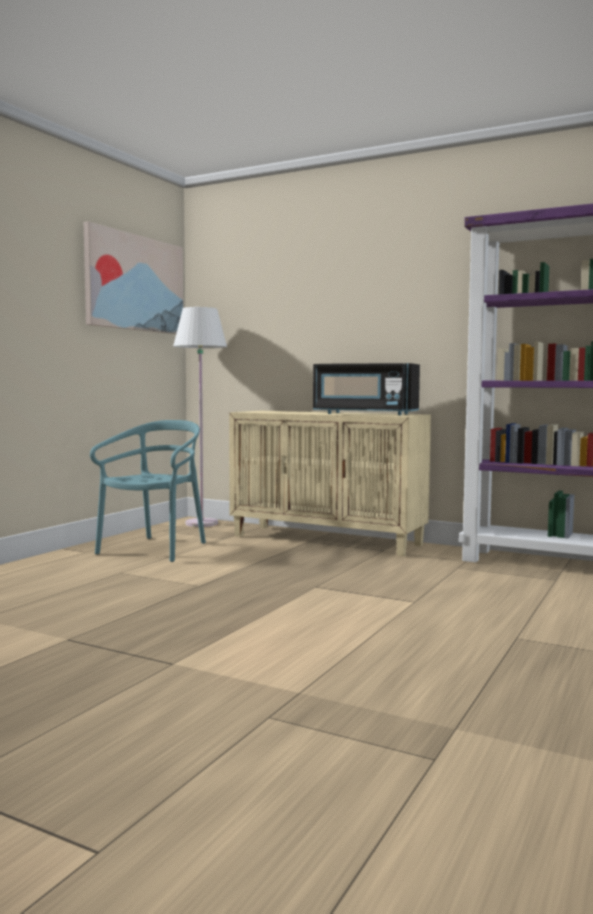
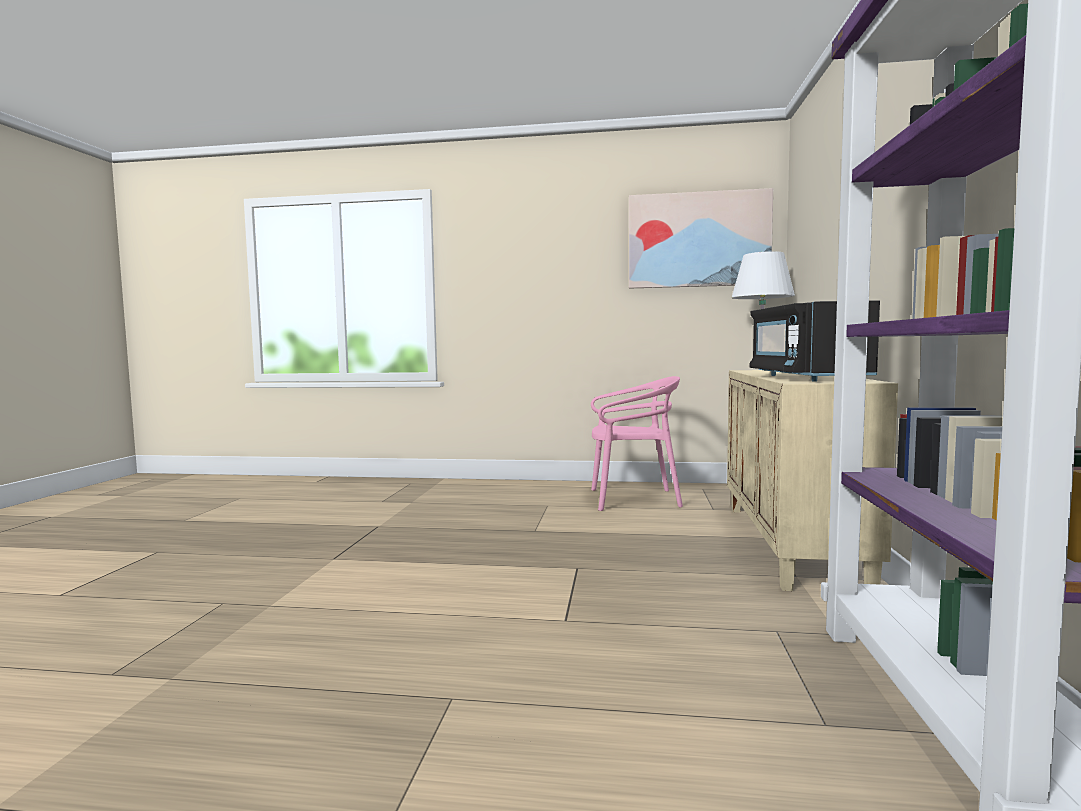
camera: 70 degrees right, 0 degrees up
turquoise chair [90,420,206,562] -> pink chair [591,376,683,511]

